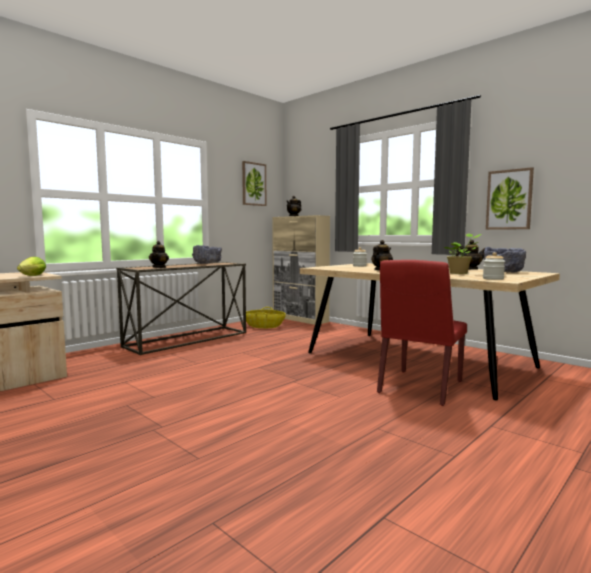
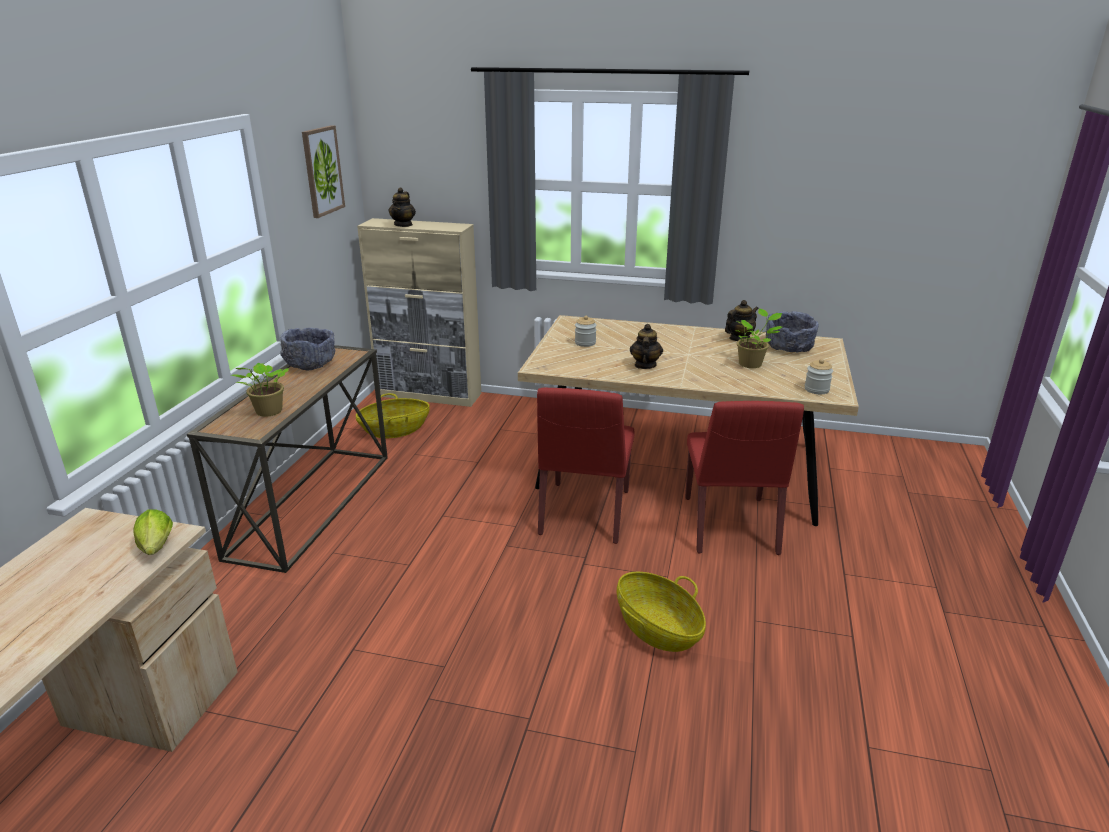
camera: 30 degrees left, 20 degrees up
teapot [149,241,169,268] -> potted plant [231,363,289,417]
picture [486,167,534,230] -> none
none -> red chair [537,387,635,544]
none -> basket [617,572,706,652]

